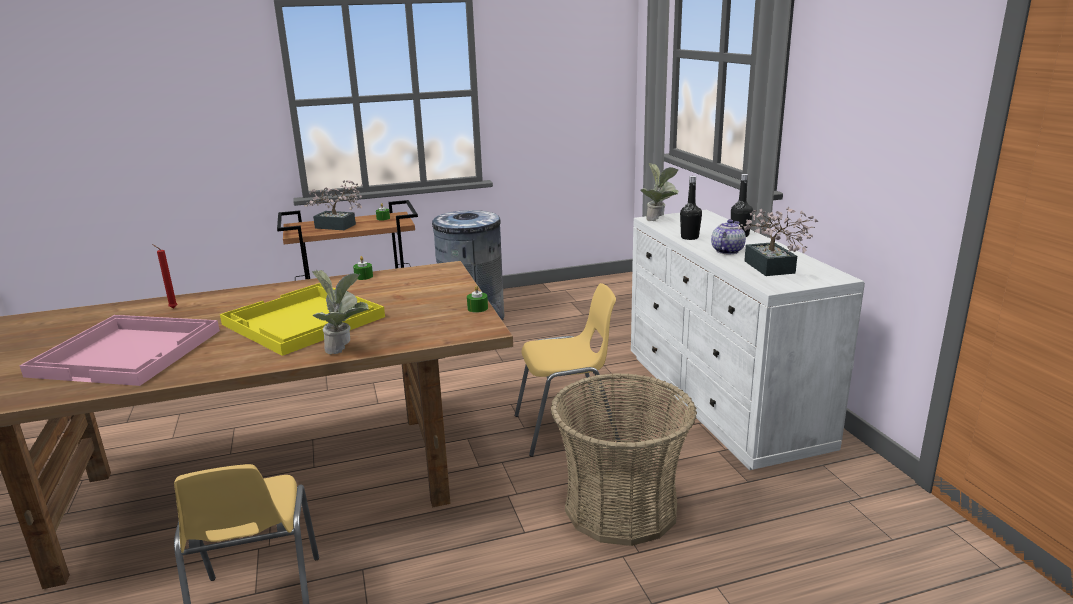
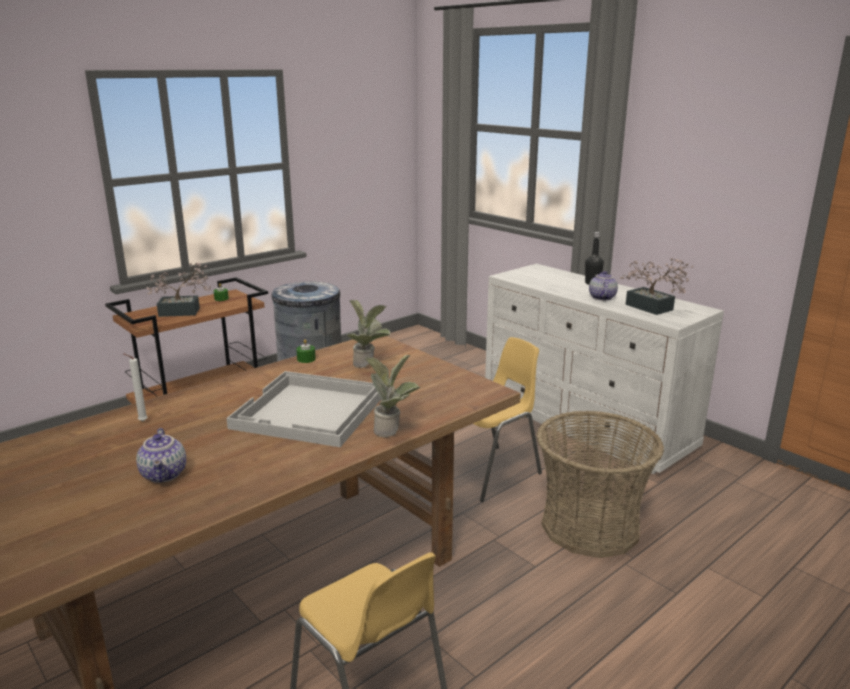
camera: 25 degrees left, 0 degrees up
pink tray [20,315,220,386] -> teapot [136,428,186,483]
red candle [152,244,177,308] -> white candle [124,354,148,422]
yellow tray [220,283,385,356] -> white tray [226,371,382,447]
green candle [467,285,488,313] -> none
potted plant [641,163,679,221] -> potted plant moved to [347,300,390,368]
black bottle [680,176,702,240] -> none

